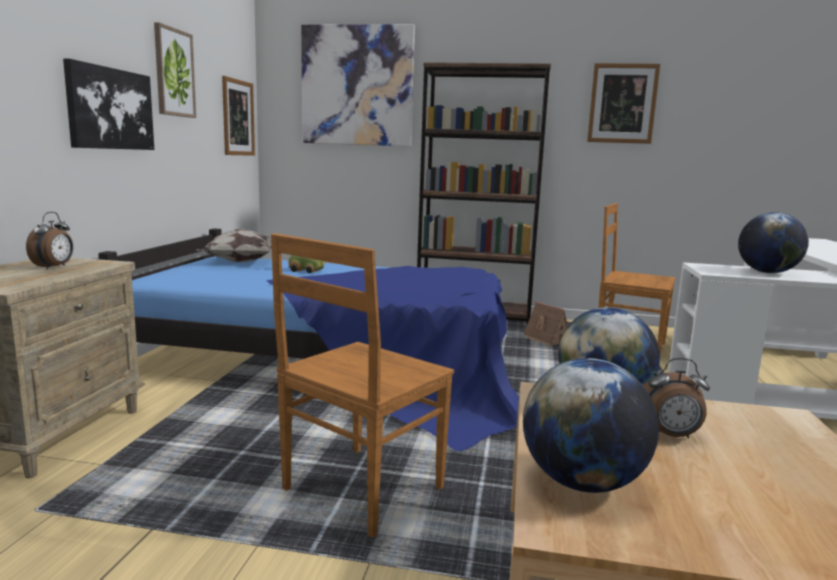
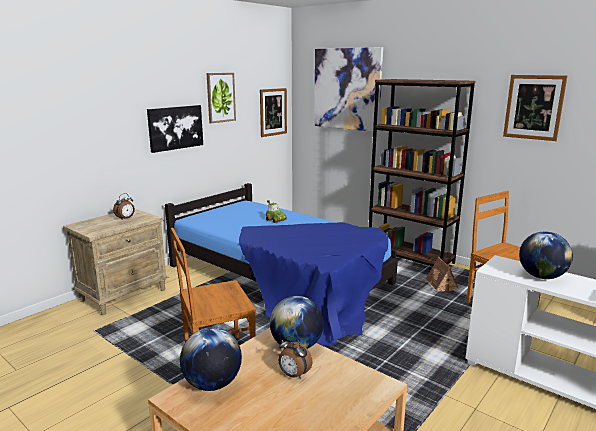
camera: 30 degrees right, 5 degrees up
pillow [195,229,272,262] -> none

